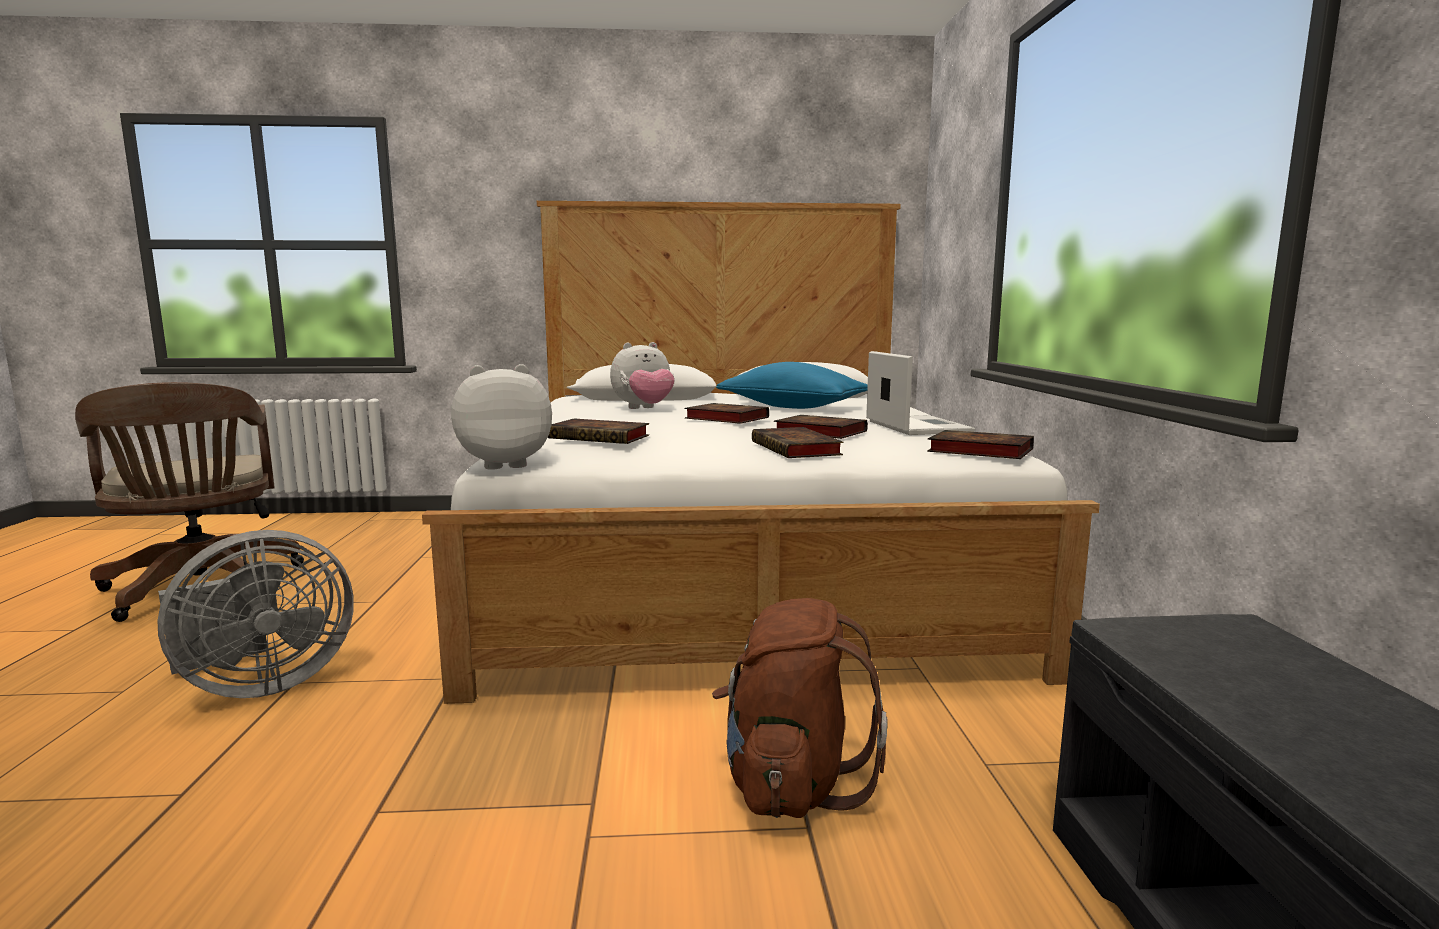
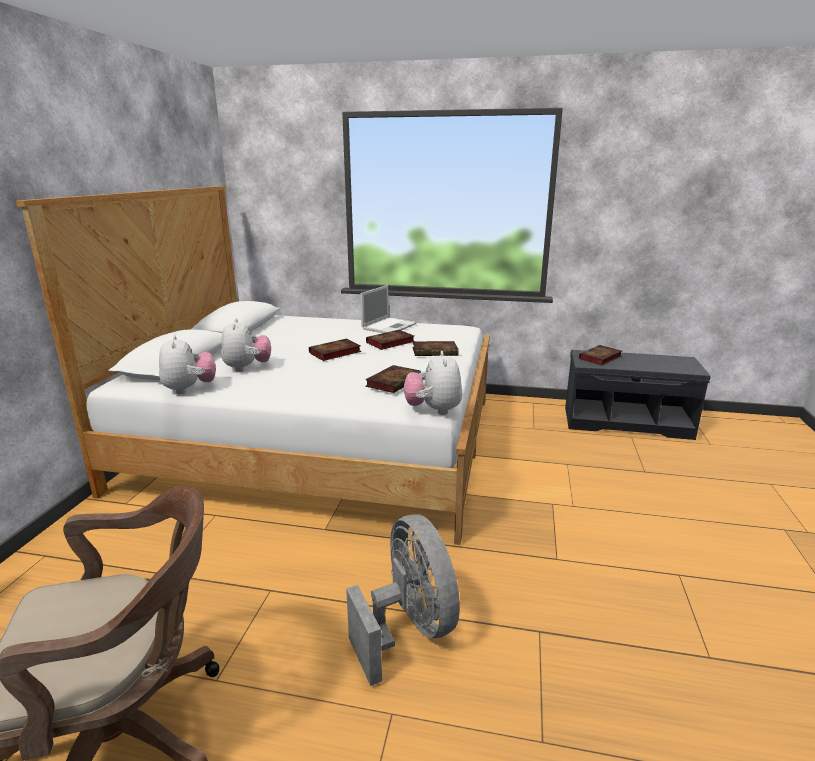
camera: 75 degrees left, 10 degrees up
brown backpack [712,598,888,818] -> none
blue pillow [716,362,868,409] -> none
laptop [866,351,976,435] -> laptop turned 120 degrees clockwise [360,285,417,333]
book [927,430,1034,459] -> book moved to [579,345,622,365]
none -> plush toy [159,335,216,394]

